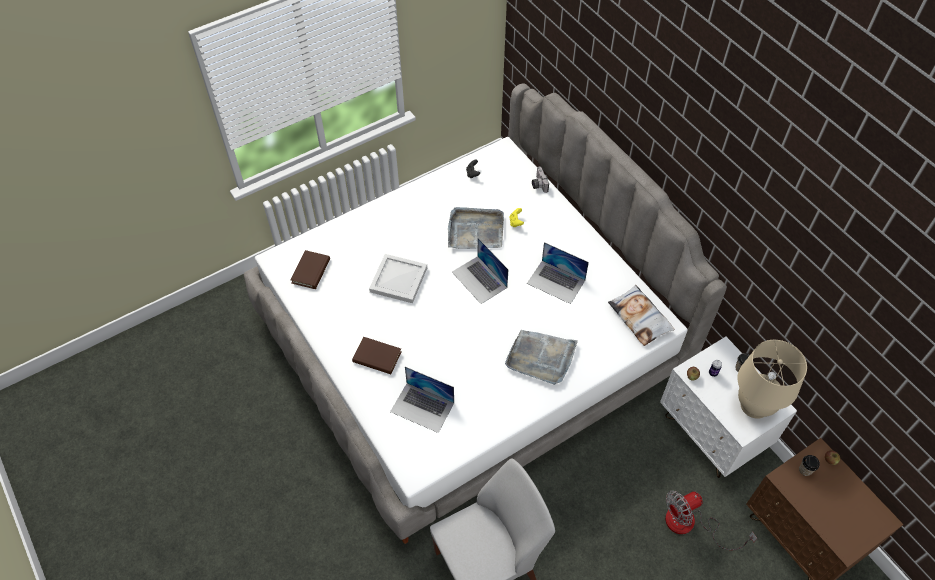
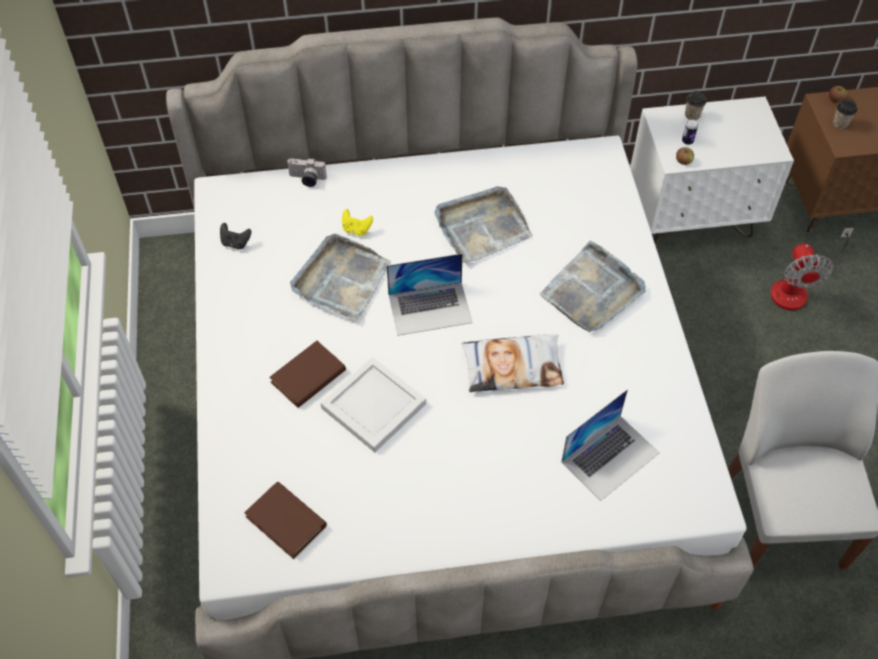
camera: 65 degrees left, 0 degrees up
brown book [352,337,401,374] -> brown book moved to [269,341,346,408]
laptop [527,242,589,304] -> grey tray [434,186,533,263]
pillow [608,285,675,346] -> pillow moved to [462,334,564,392]
beige table lamp [738,340,807,419] -> none

